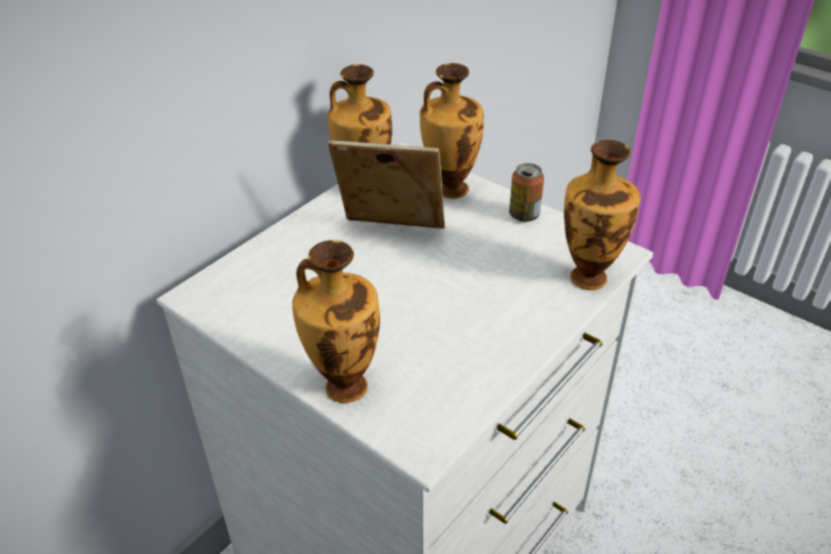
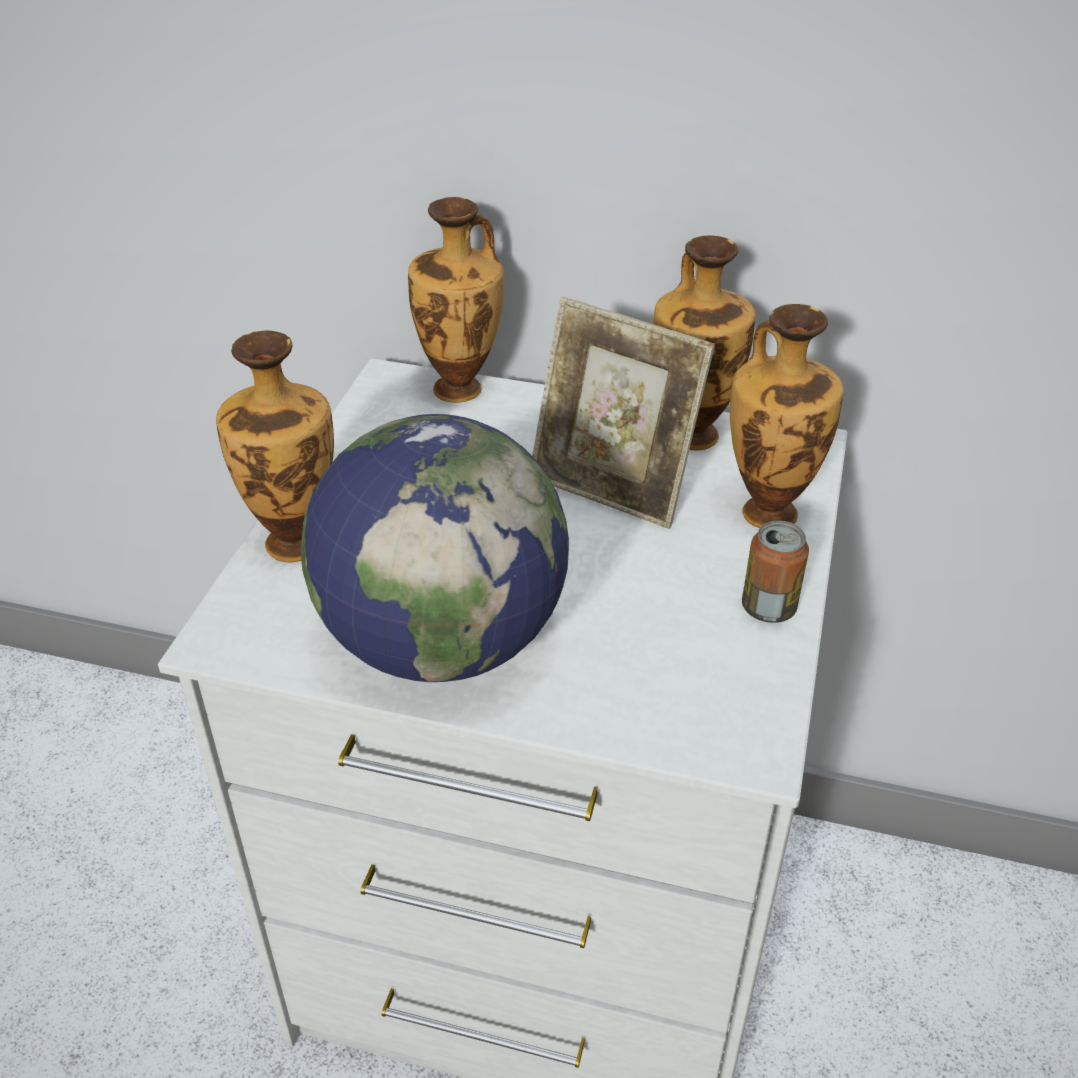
camera: 65 degrees right, 0 degrees up
picture frame [328,140,445,229] -> picture frame turned 135 degrees clockwise [532,297,715,529]
vase [564,140,641,290] -> vase moved to [408,197,504,403]
none -> globe [301,414,569,682]

